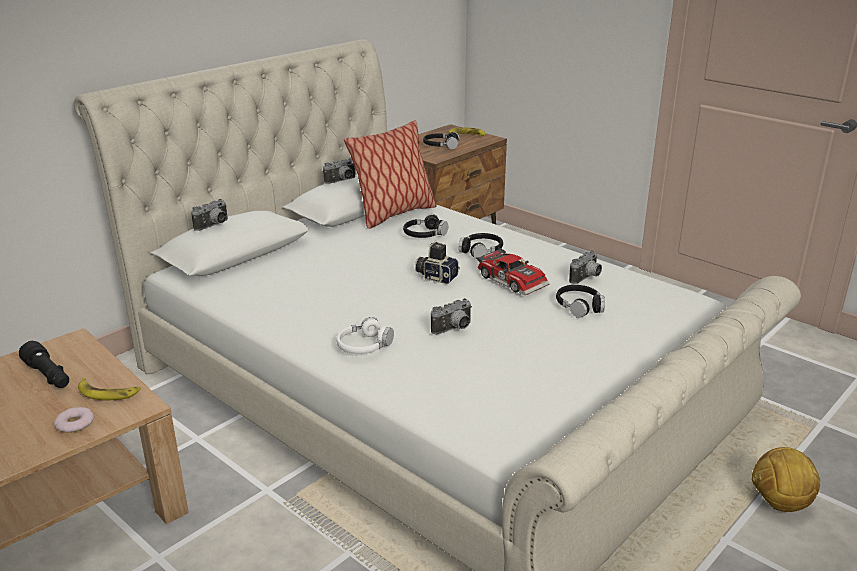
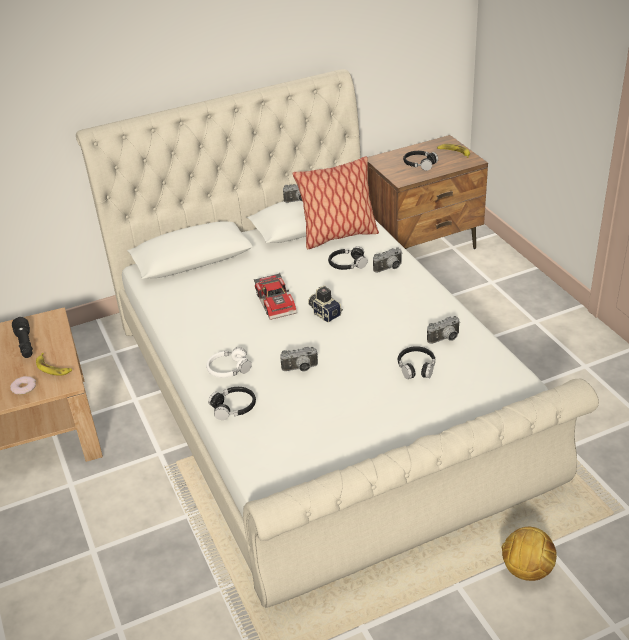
camera: 25 degrees right, 10 degrees up
camera [191,199,228,231] -> camera moved to [373,247,402,273]
black headphones [458,233,503,259] -> black headphones moved to [208,387,256,420]
toy car [476,248,549,295] -> toy car moved to [254,273,297,320]

